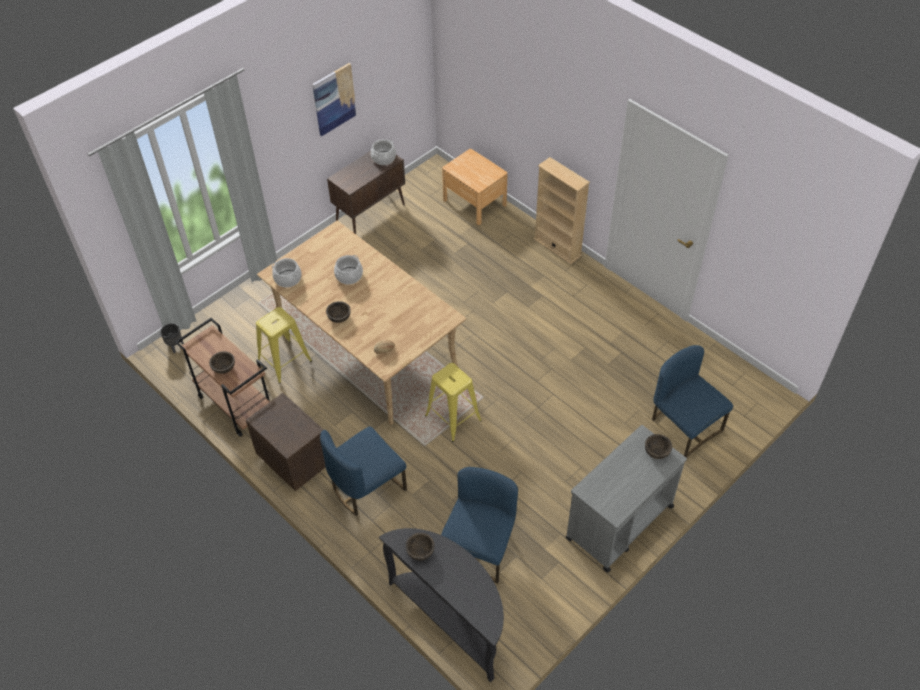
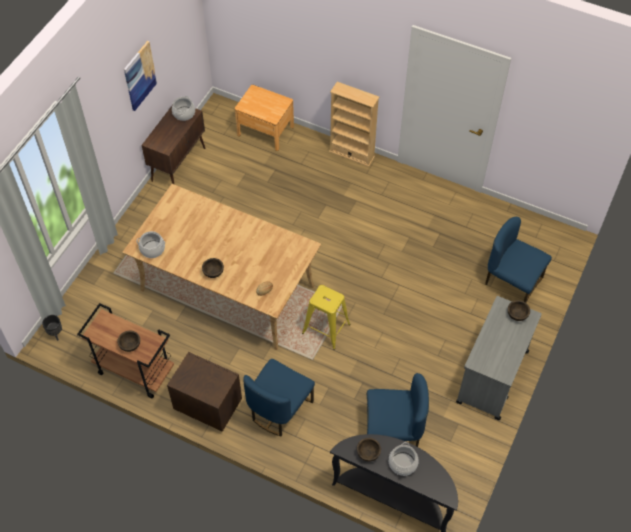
camera: 20 degrees left, 5 degrees up
yellow stool [256,307,312,384] -> none
cooking pot [334,255,363,284] -> cooking pot moved to [389,442,419,476]
blue chair [441,467,518,583] -> blue chair turned 90 degrees clockwise [367,373,429,447]

